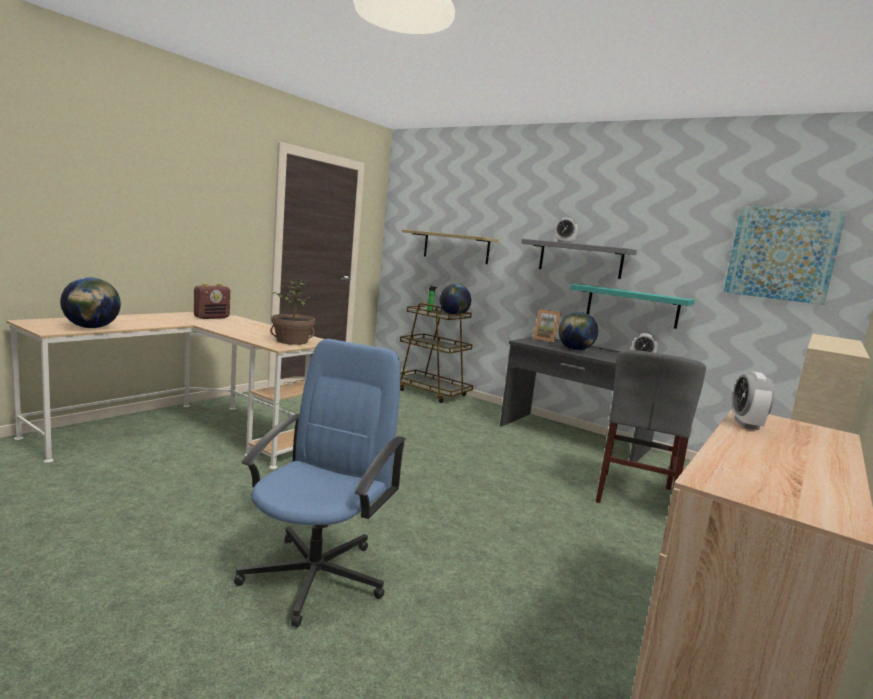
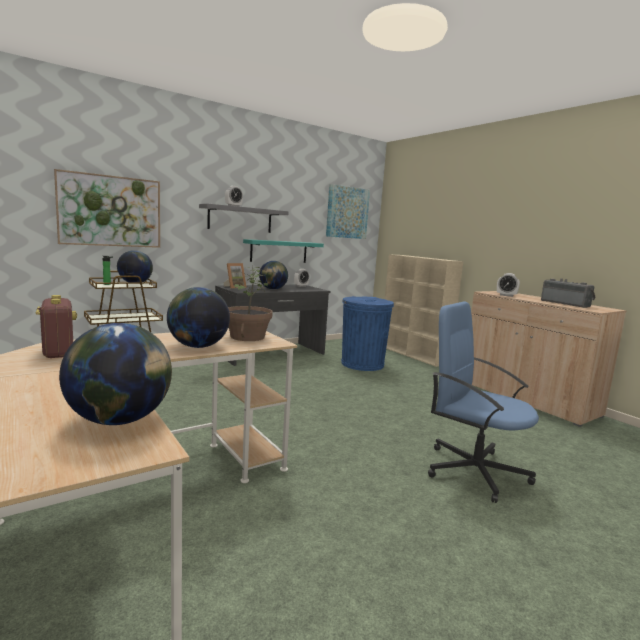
camera: 70 degrees left, 0 degrees up
shelf [402,229,499,264] -> picture [54,169,160,248]
grey chair [596,350,706,503] -> blue trash can [341,296,394,371]
none -> globe [167,287,230,348]
none -> radio [541,279,596,308]

